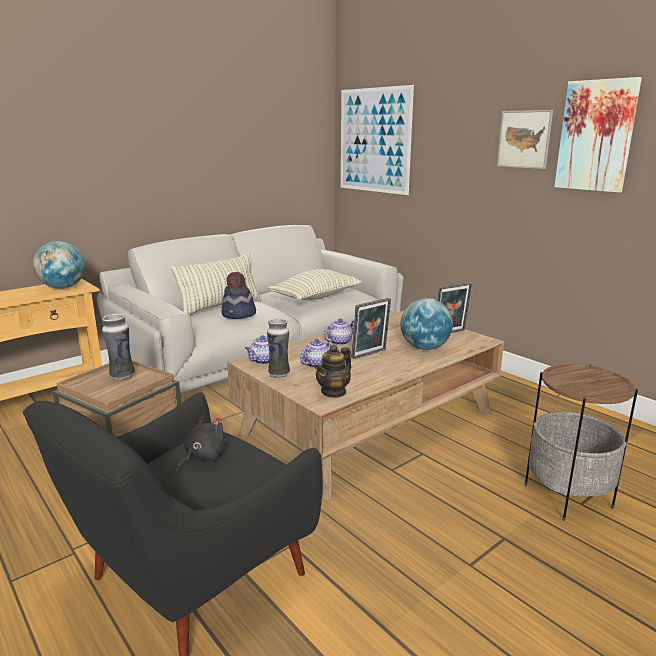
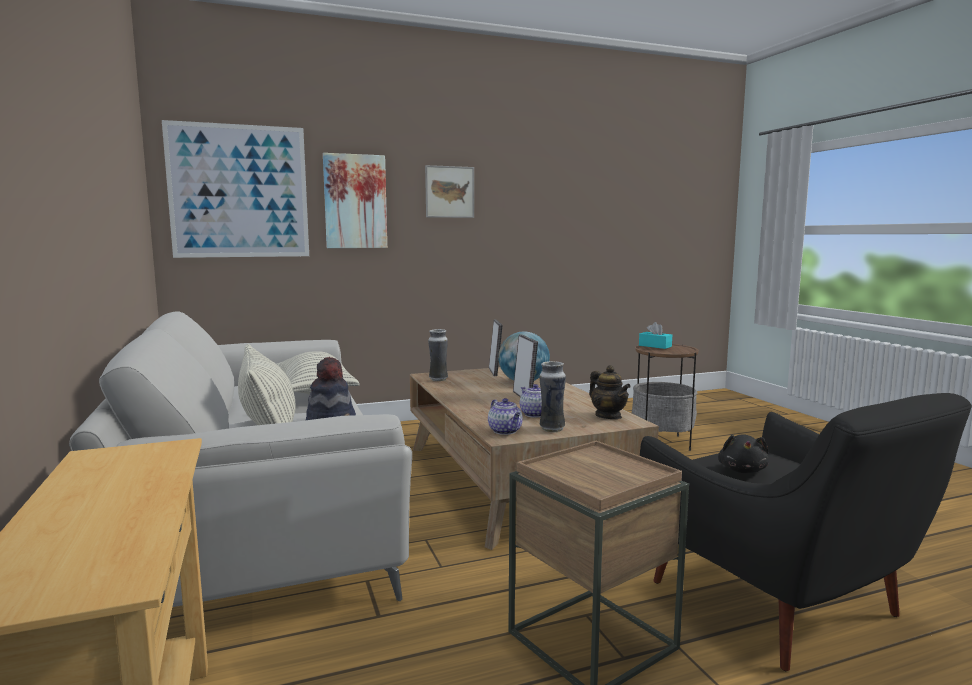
camera: 70 degrees left, 10 degrees down
globe [33,241,85,289] -> none
vase [102,314,135,381] -> vase moved to [428,329,448,381]
black plush toy [176,415,227,471] -> black plush toy turned 135 degrees counterclockwise [718,434,769,473]
teapot [323,319,354,345] -> none
picture [554,77,642,193] -> picture moved to [323,153,387,248]
none -> turquoise tissue box [639,322,672,349]

